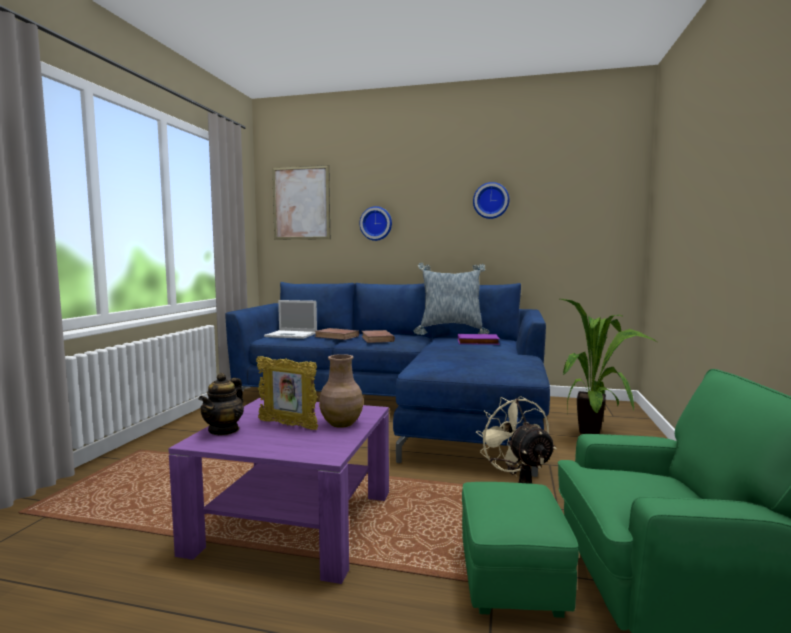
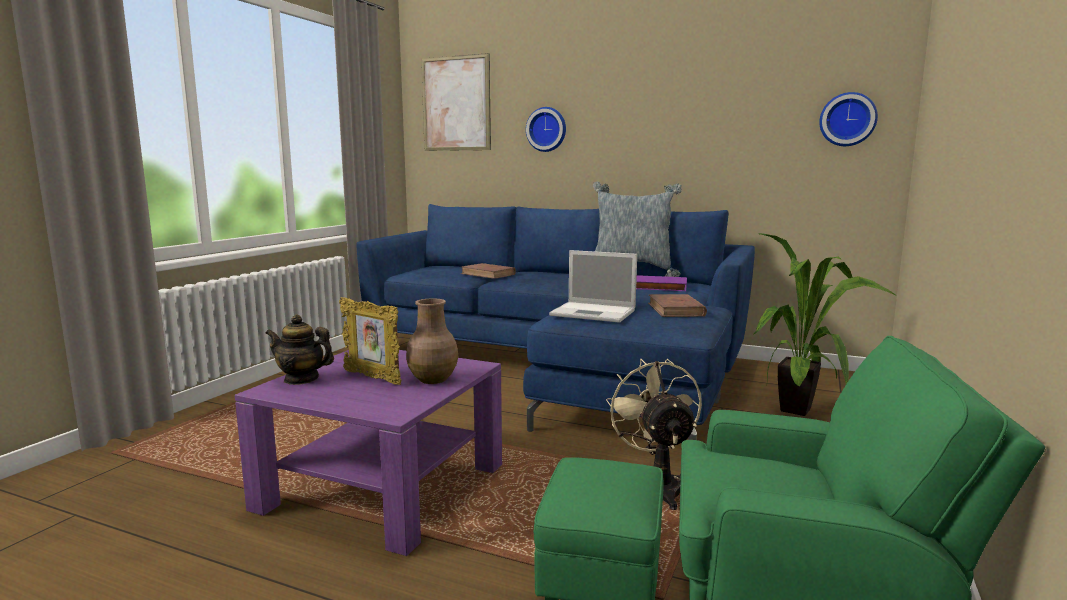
camera: 10 degrees right, 5 degrees up
teapot [199,373,244,435] -> teapot turned 75 degrees clockwise [265,315,334,385]
laptop [264,300,317,339] -> laptop moved to [549,250,637,323]
brown book [362,330,395,343] -> brown book moved to [648,294,707,317]
wall clock [473,182,509,219] -> wall clock moved to [819,92,878,146]

